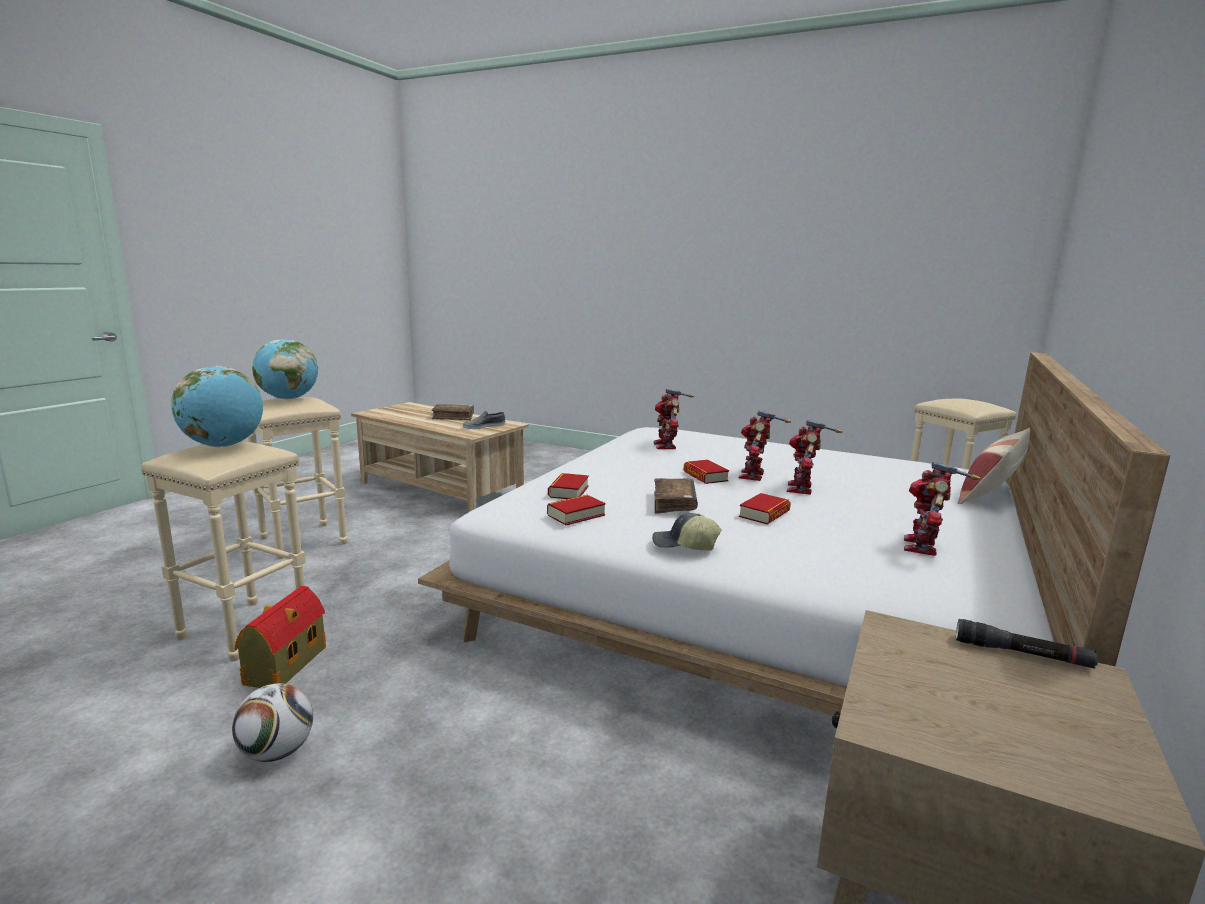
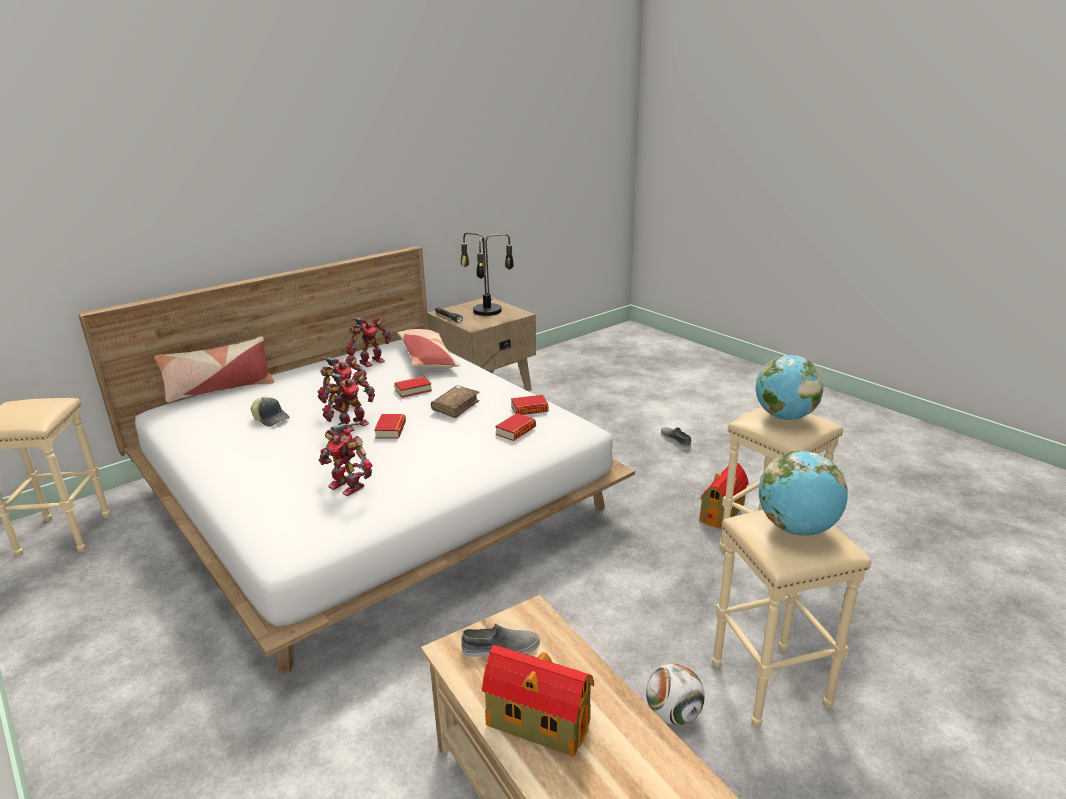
camera: 155 degrees left, 10 degrees up
football [232,683,313,762] -> football moved to [646,664,705,725]
brown book [432,404,474,420] -> toy house [482,645,594,757]
cap [652,513,722,550] -> cap moved to [251,397,290,427]
toy robot [654,389,694,449] -> toy robot turned 105 degrees clockwise [319,421,373,496]
none -> pillow [398,329,460,369]
none -> table lamp [461,233,514,316]
none -> grey shoe [661,427,692,449]

